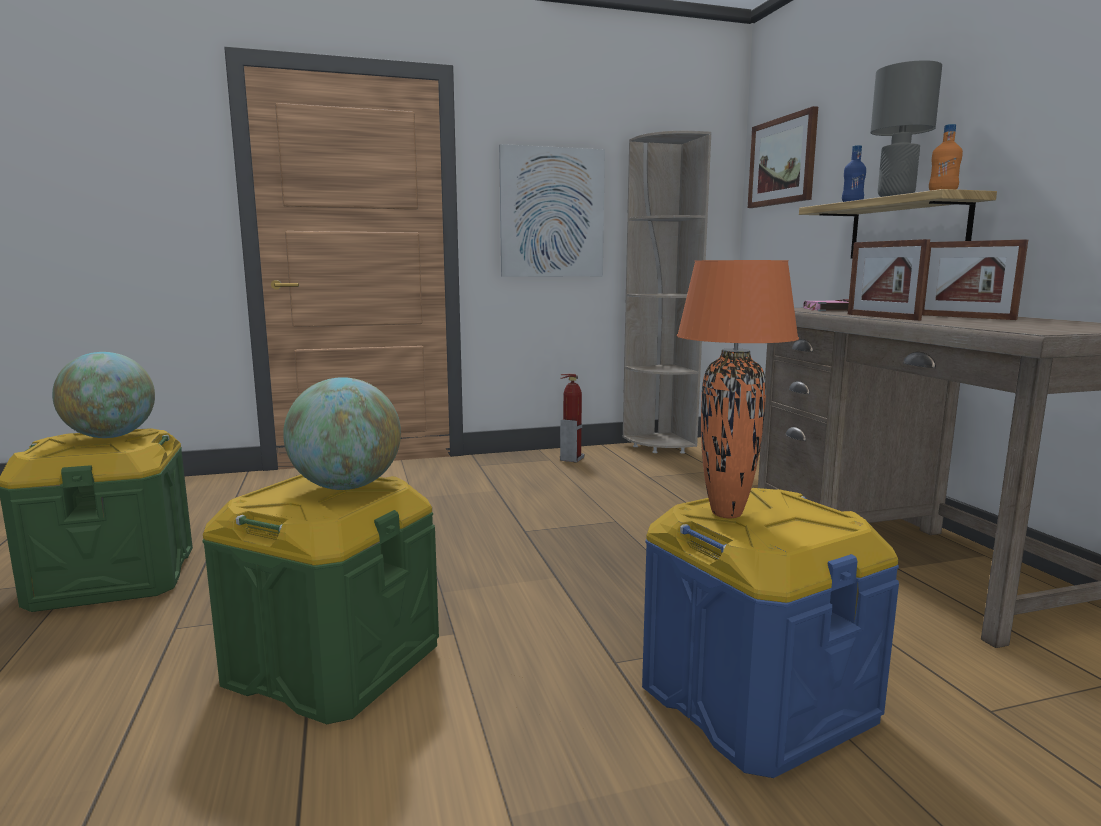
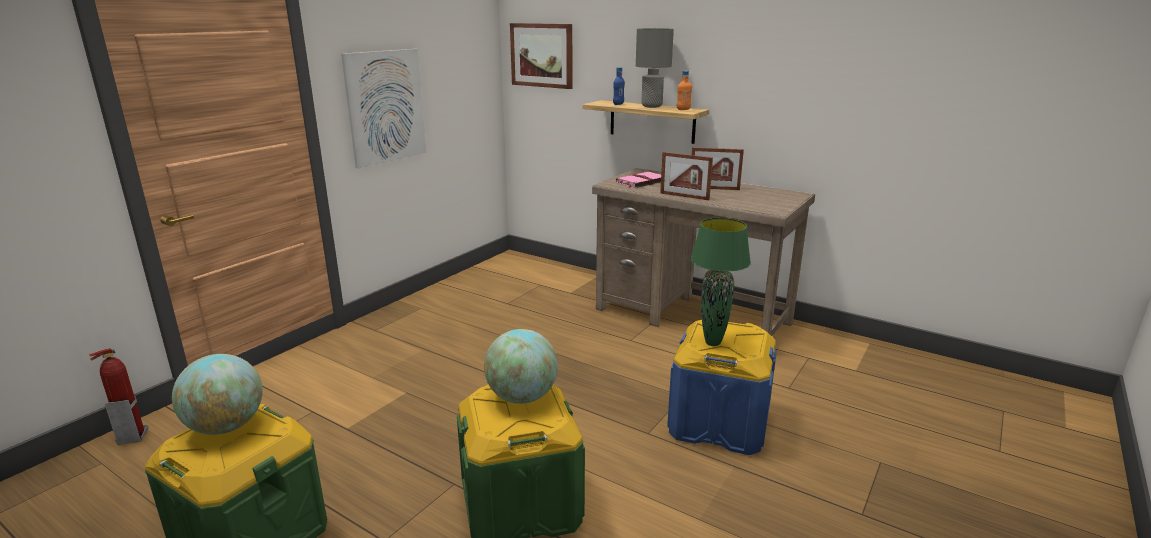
camera: 40 degrees left, 10 degrees up
fire extinguisher [560,374,585,463] -> fire extinguisher moved to [89,348,148,445]
beige bookcase [623,131,711,454] -> none
orange table lamp [677,260,799,518] -> green table lamp [691,218,751,346]

